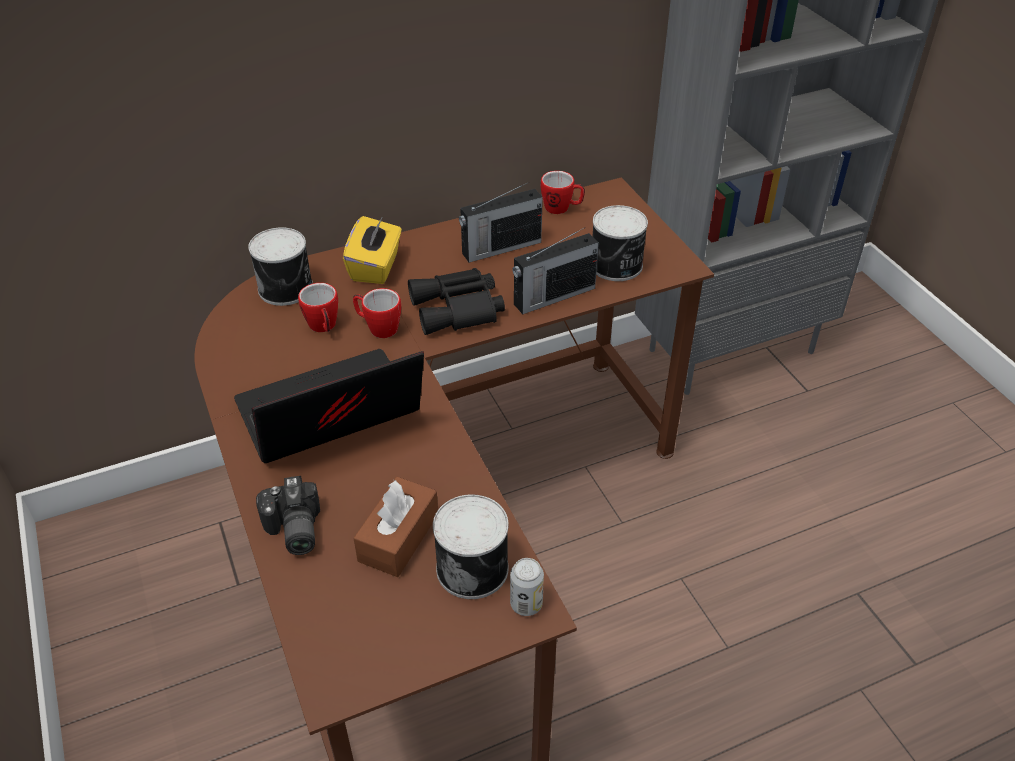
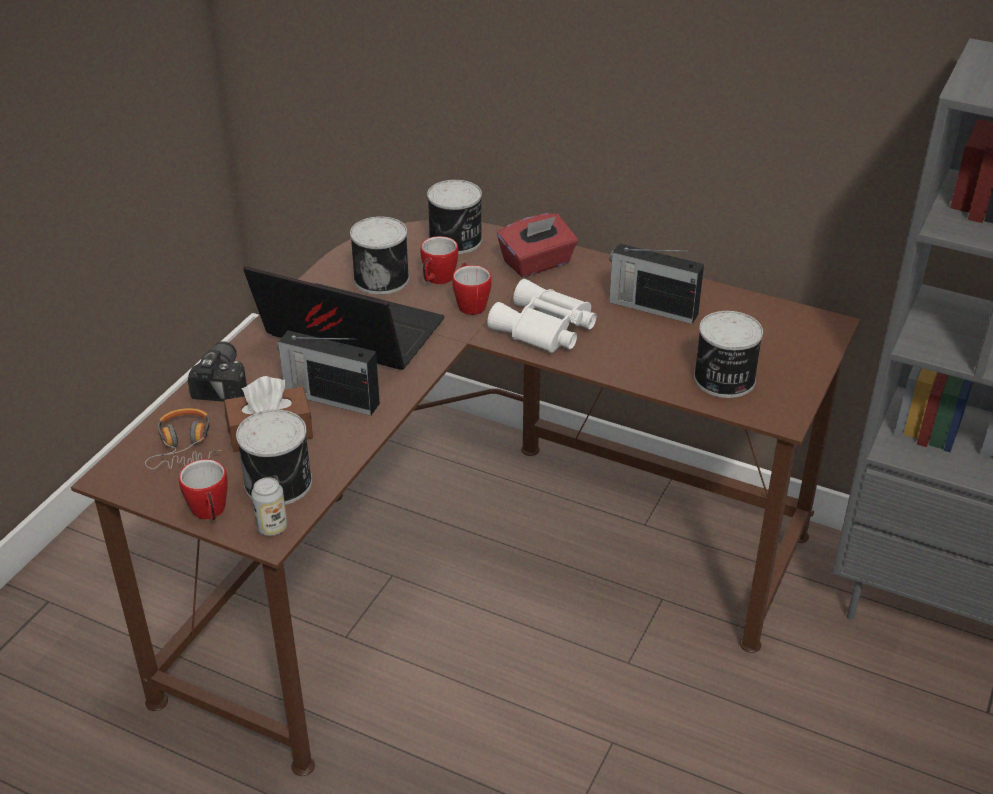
camera: 50 degrees right, 5 degrees down
camera [256,476,320,555] -> camera turned 150 degrees clockwise [188,341,247,402]
yellow tissue box [343,216,402,284] -> red tissue box [497,213,578,277]
black binoculars [408,268,505,335] -> white binoculars [487,279,596,353]
radio [512,227,599,314] -> radio moved to [277,331,380,416]
mug [541,171,585,214] -> mug moved to [179,459,228,520]
none -> headphones [145,408,222,469]
none -> can [350,216,409,295]

